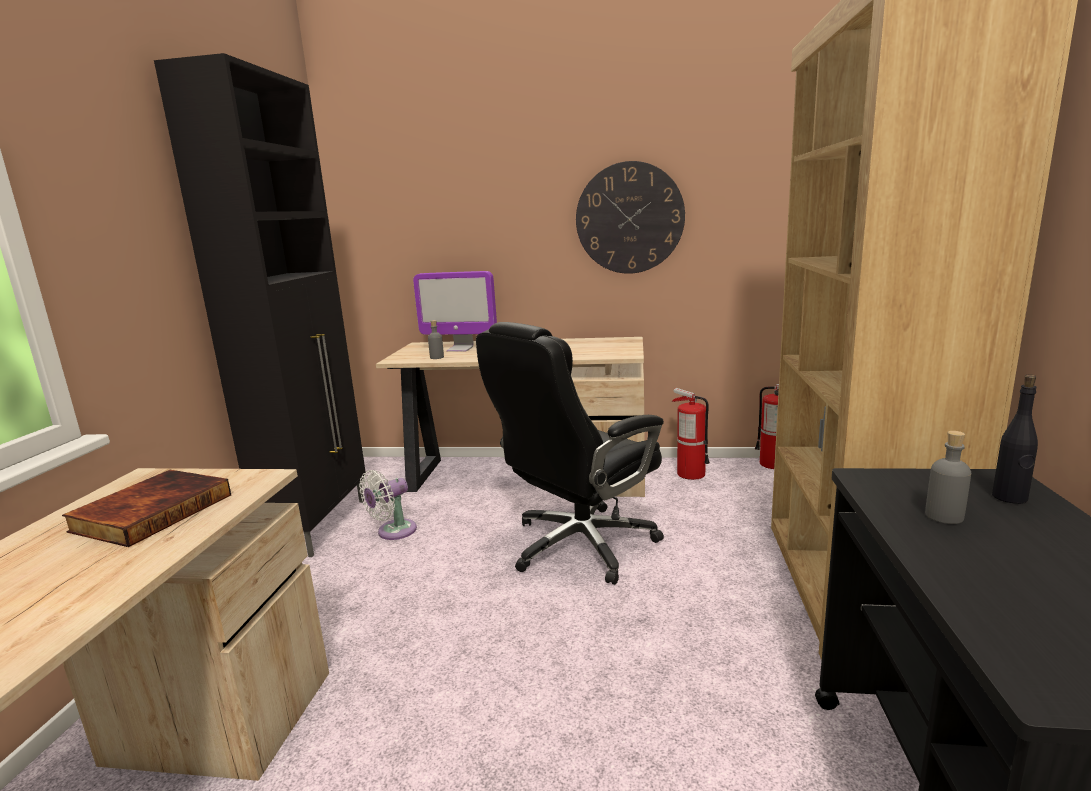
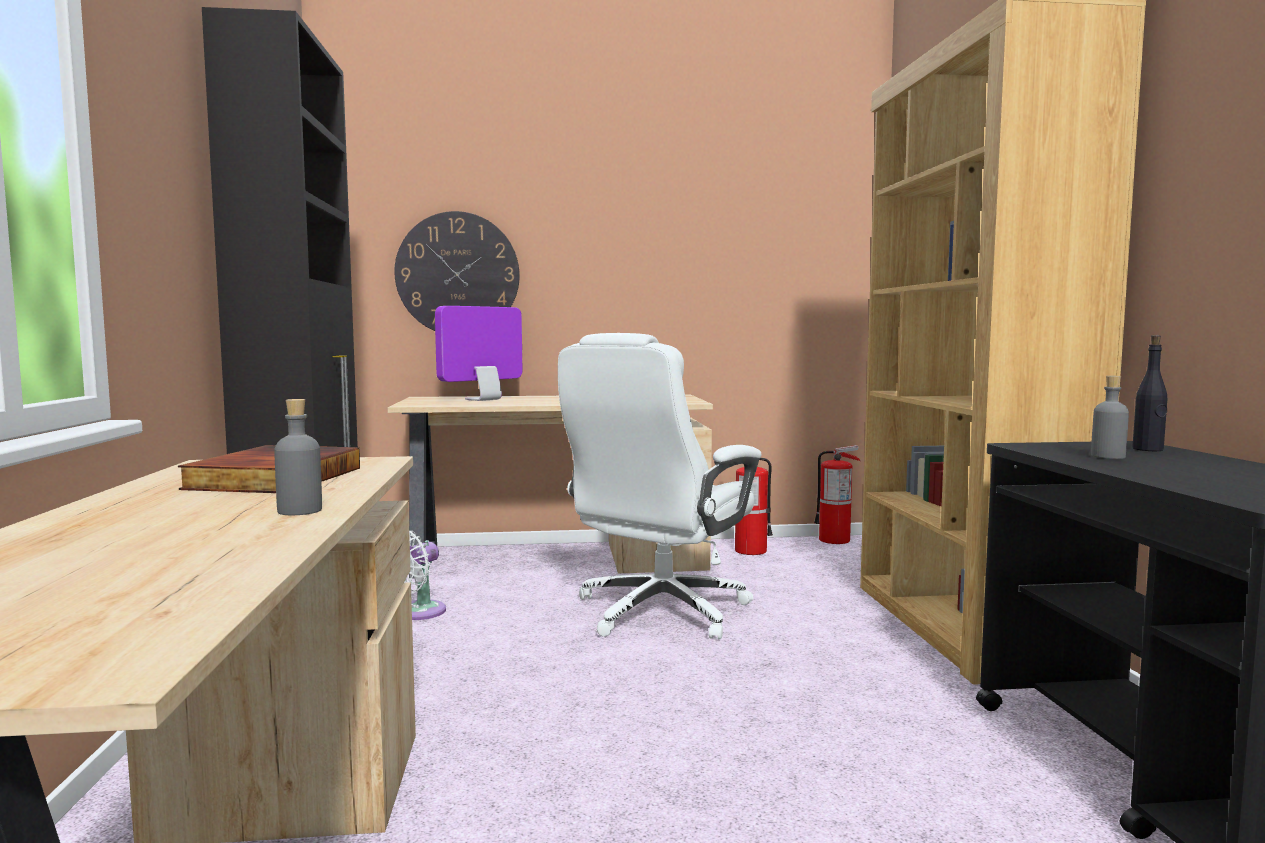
camera: 15 degrees left, 10 degrees down
monitor [413,271,497,352] -> monitor turned 135 degrees clockwise [435,306,522,401]
grey bottle [428,320,444,359] -> grey bottle moved to [274,399,322,515]
black office chair [476,322,664,585] -> white office chair [558,333,761,640]
wall clock [576,161,685,274] -> wall clock moved to [394,211,520,331]

